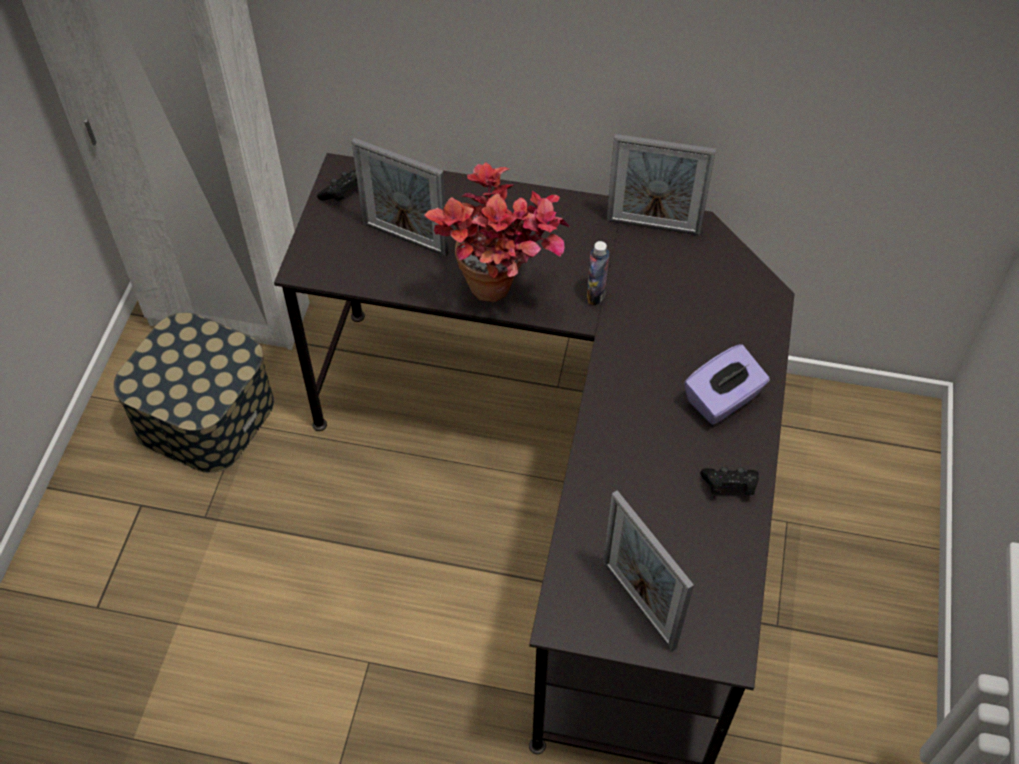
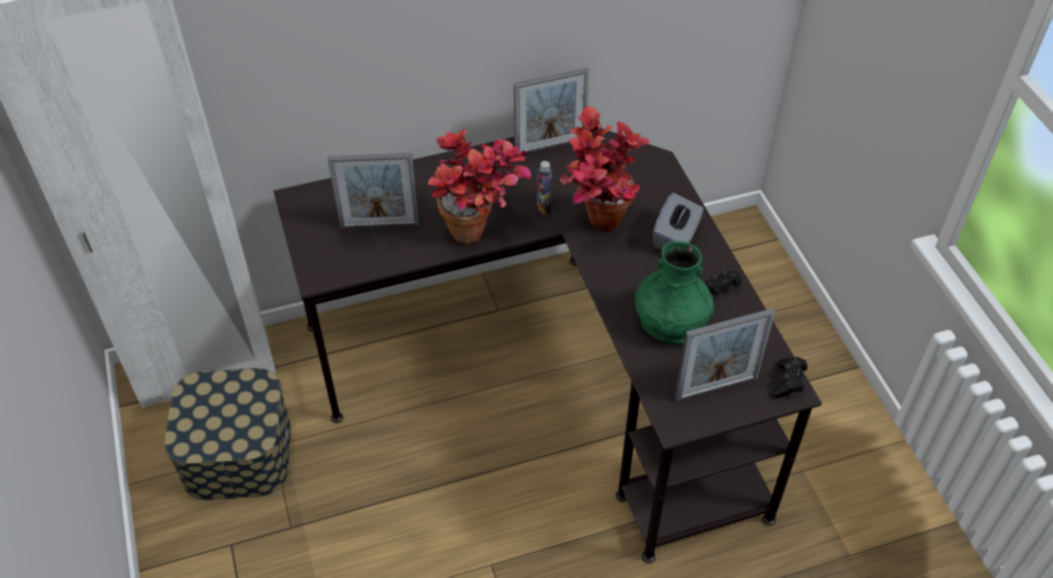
camera: 30 degrees left, 5 degrees down
black game controller [317,170,358,201] -> black game controller moved to [772,357,808,398]
picture frame [603,490,694,651] -> picture frame turned 45 degrees counterclockwise [674,308,775,402]
purple tissue box [684,344,770,425] -> grey tissue box [653,193,704,250]
none -> potted plant [560,106,651,231]
none -> green vase [634,241,714,344]

